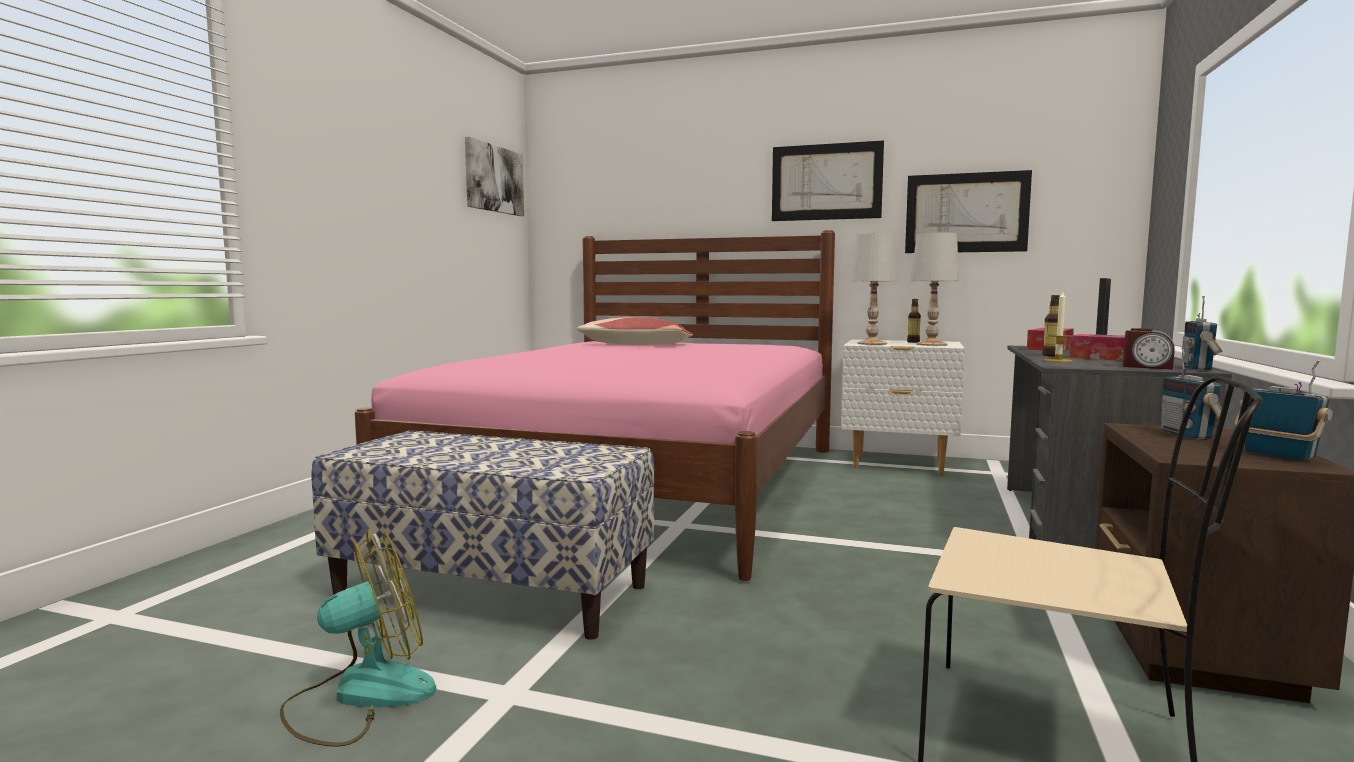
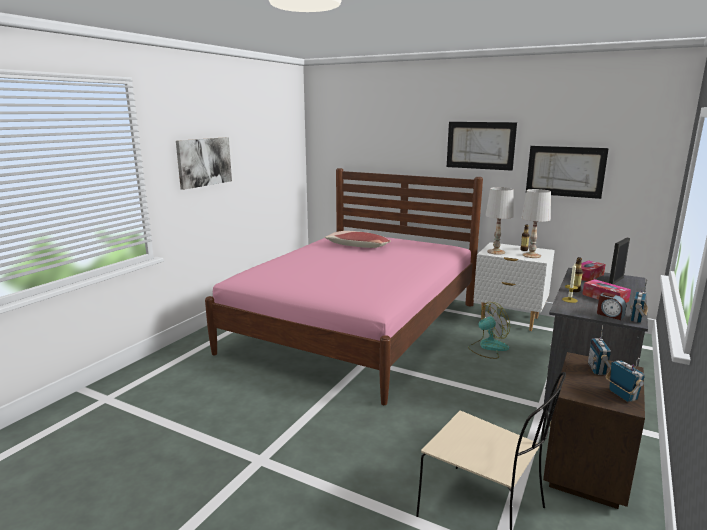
camera: 10 degrees right, 10 degrees up
fan [280,531,436,747] -> fan moved to [468,302,510,359]
bench [312,431,654,640] -> none
picture [465,137,524,216] -> picture moved to [176,137,232,190]

